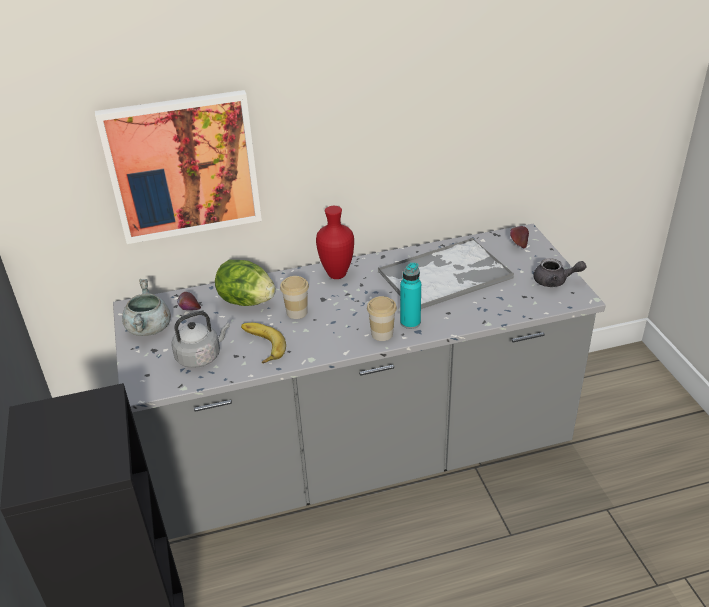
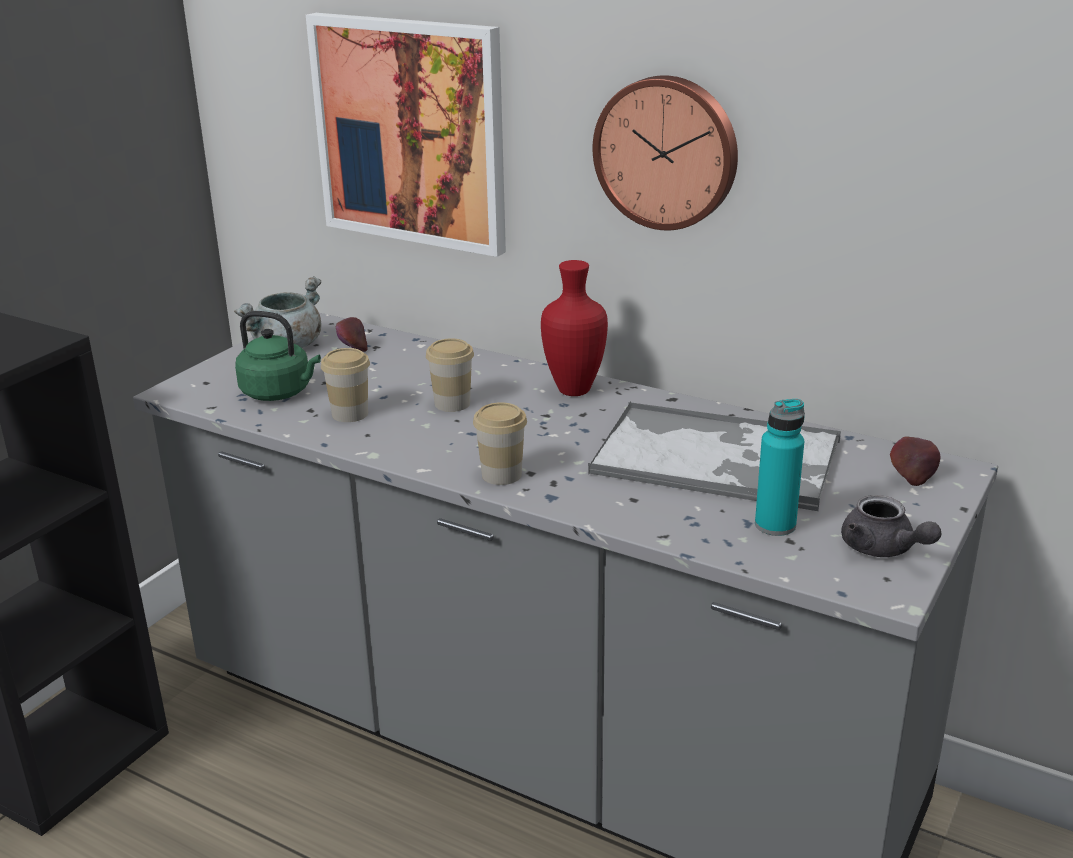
camera: 45 degrees right, 10 degrees down
grey kettle [171,311,230,368] -> green kettle [235,311,321,401]
lettuce [215,260,276,306] -> none
banana [241,323,286,363] -> cup [321,348,370,422]
turquoise bottle [400,262,421,329] -> turquoise bottle moved to [755,399,805,536]
none -> wall clock [593,75,738,230]

